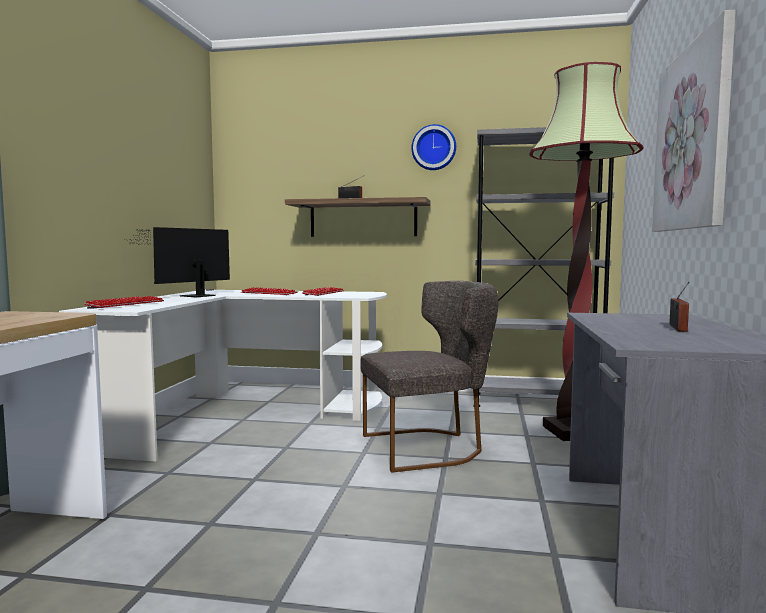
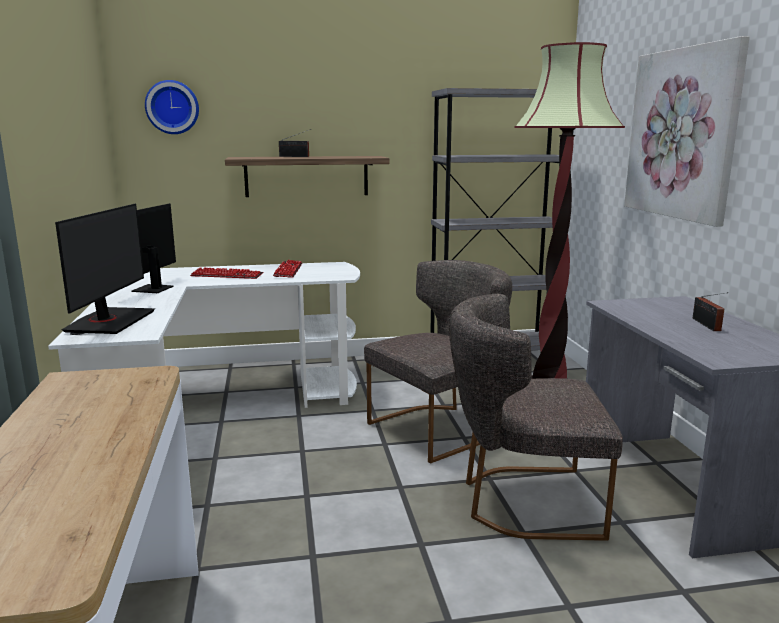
camera: 20 degrees left, 10 degrees up
keyboard [85,296,164,308] -> monitor [55,204,155,334]
wall clock [412,124,456,170] -> wall clock moved to [145,80,199,134]
none -> grey chair [449,294,623,541]

